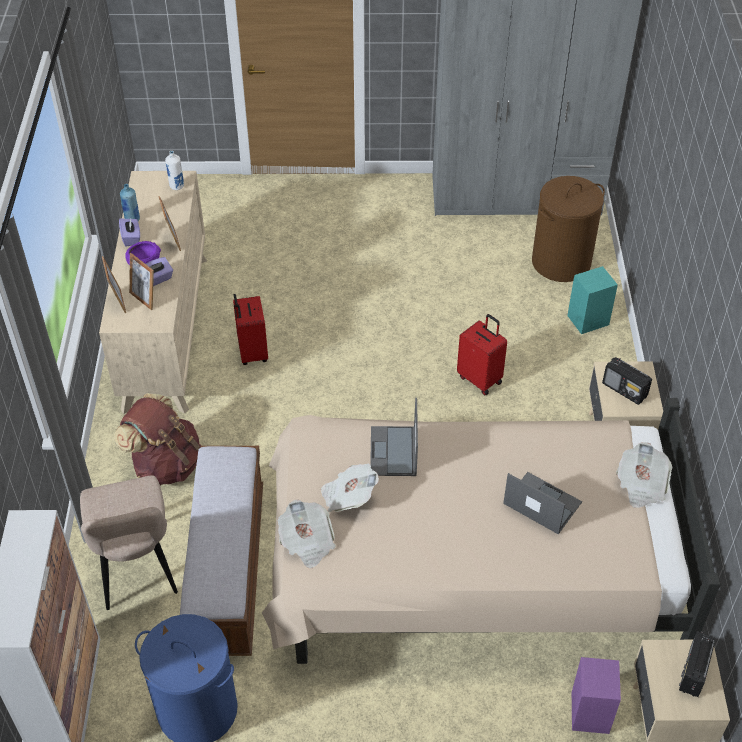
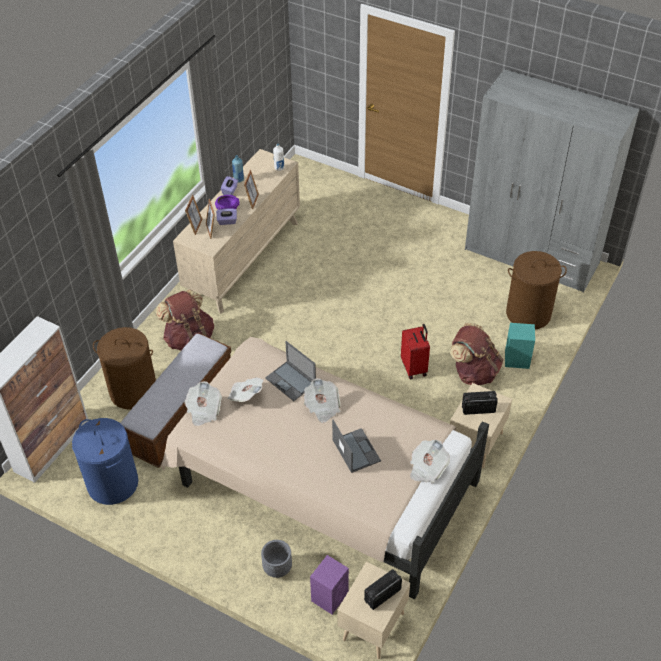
camera: 30 degrees right, 0 degrees up
beige chair [80,475,178,610] -> brown laundry basket [93,327,156,410]
red suitcase [233,294,268,365] -> none
laptop [370,398,418,476] -> laptop turned 75 degrees counterclockwise [265,341,316,401]
radio [602,357,652,405] -> radio turned 105 degrees clockwise [462,391,498,415]
none -> grey planter [261,540,292,578]
none -> newspaper [304,378,340,423]
none -> brown backpack [450,323,503,385]

